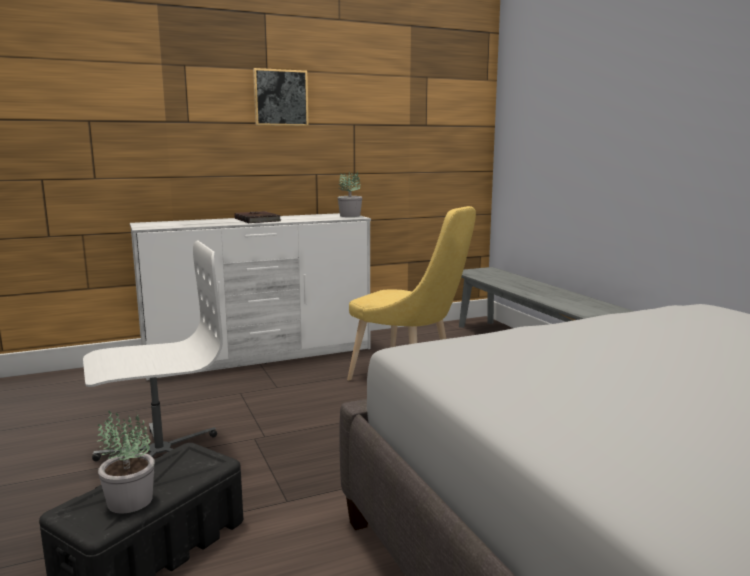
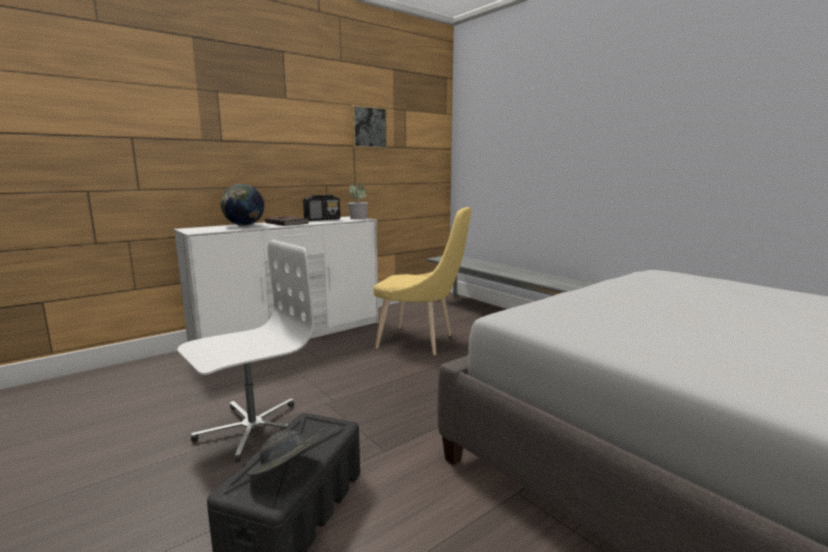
camera: 15 degrees left, 0 degrees up
potted plant [97,410,155,514] -> grey hat [247,430,321,476]
picture [253,68,309,126] -> picture moved to [352,105,387,149]
none -> globe [221,184,264,226]
none -> radio [303,195,340,221]

